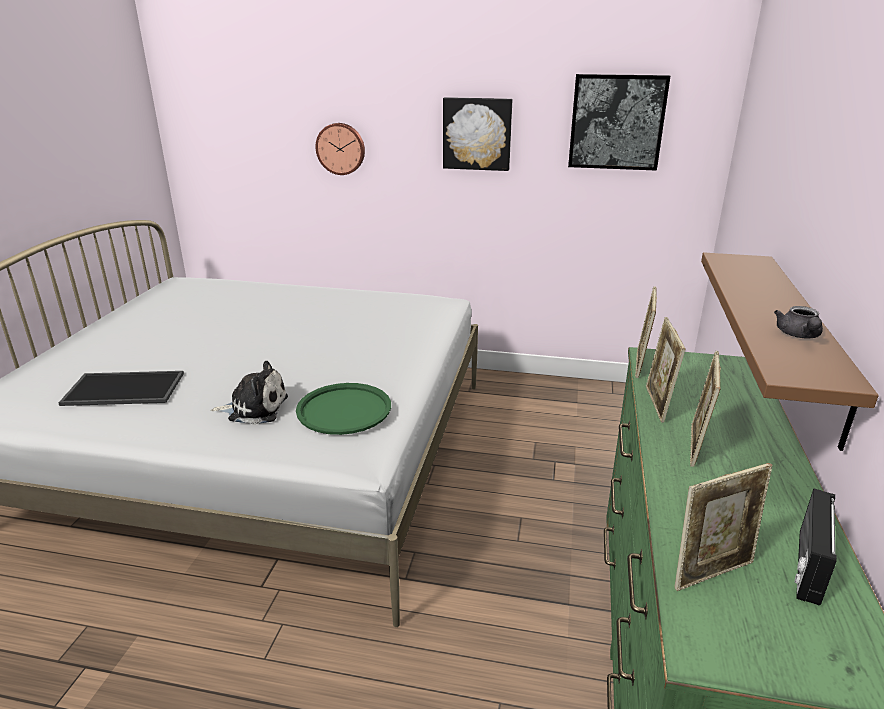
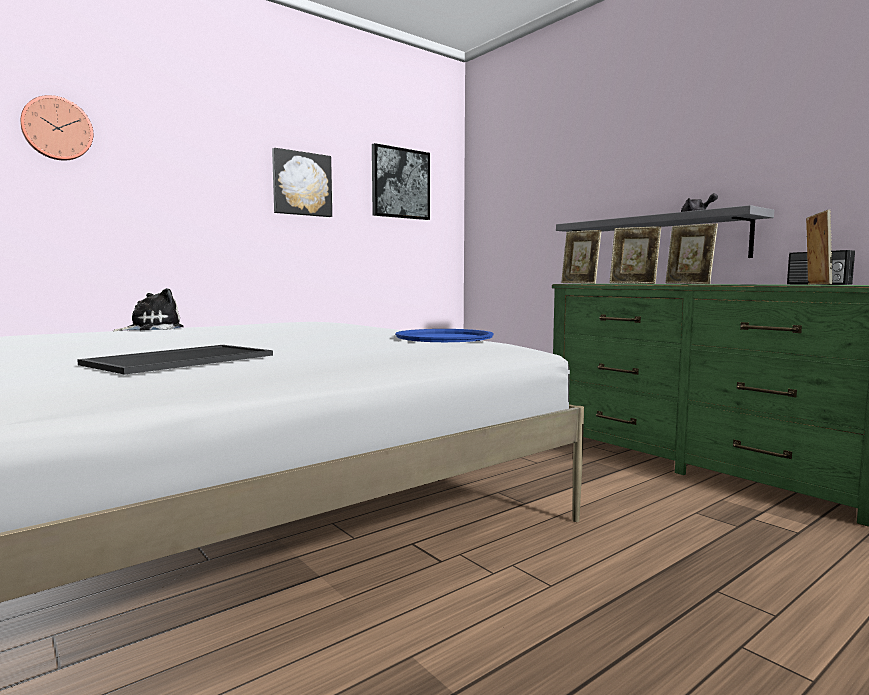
camera: 50 degrees left, 20 degrees down
plush toy [211,361,288,425] -> plush toy moved to [113,288,184,332]
green tray [296,383,391,435] -> blue tray [395,329,494,342]
wall clock [315,123,365,175] -> wall clock moved to [20,95,93,161]
brown shelf [701,252,879,451] -> grey shelf [556,205,774,258]

